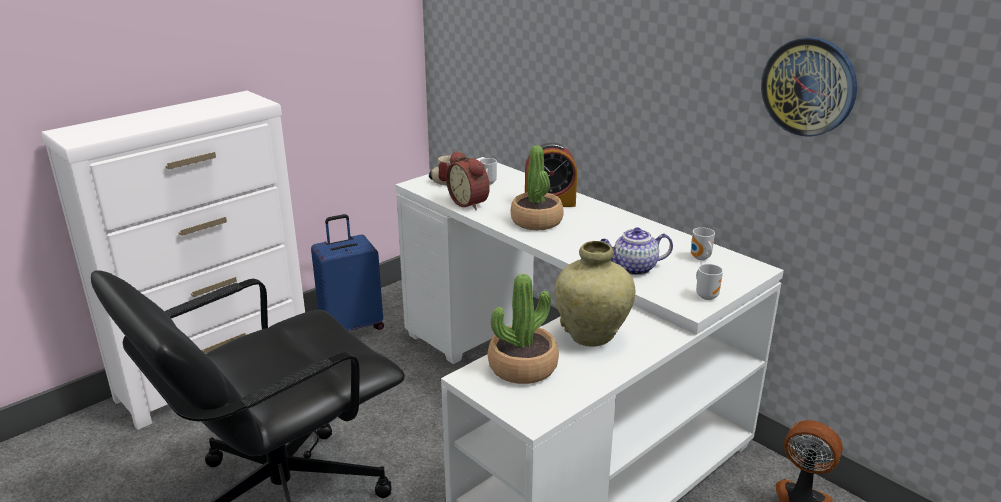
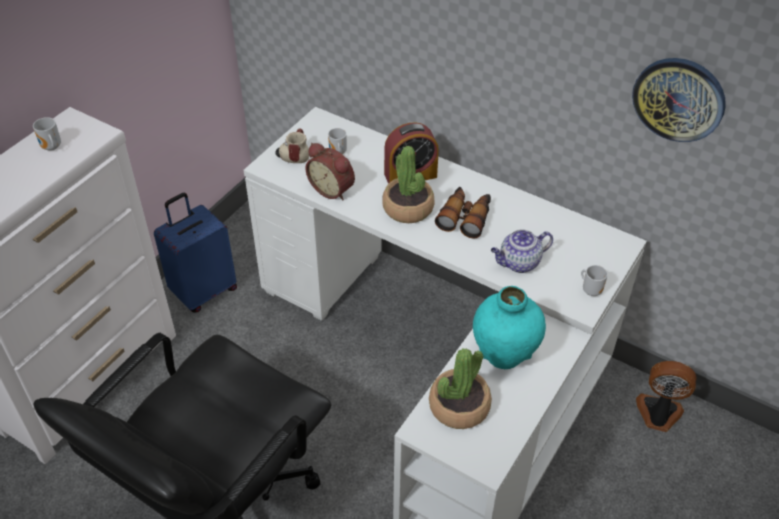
camera: 15 degrees left, 20 degrees up
beige vase [554,241,636,347] -> turquoise vase [473,286,546,369]
mug [691,227,715,260] -> mug moved to [33,117,61,151]
none -> binoculars [435,187,491,239]

